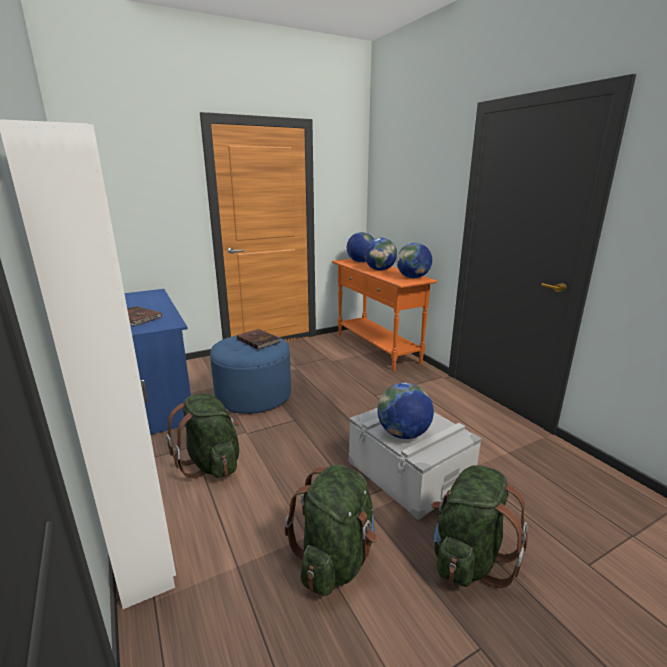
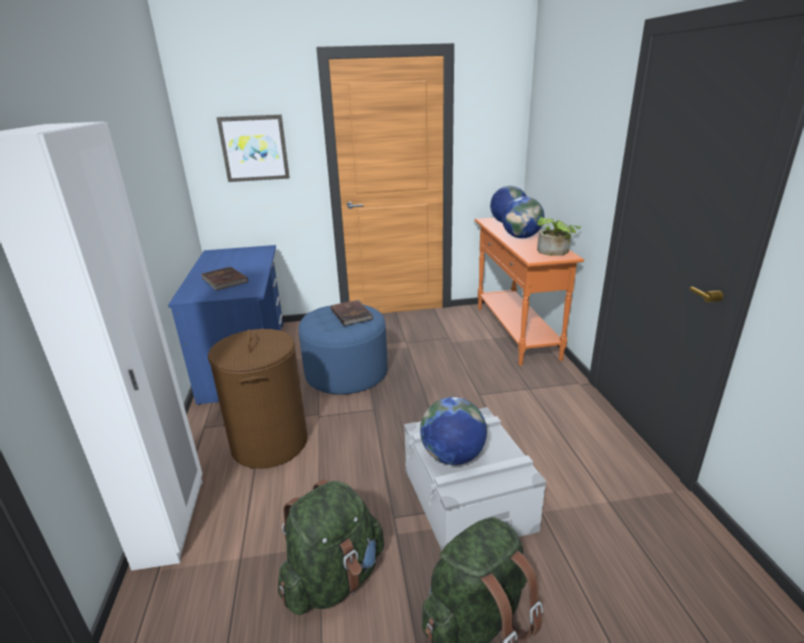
camera: 20 degrees right, 5 degrees up
green backpack [166,394,239,479] -> brown laundry basket [208,329,307,469]
globe [397,243,432,278] -> potted plant [537,217,581,256]
none -> picture [217,114,290,182]

